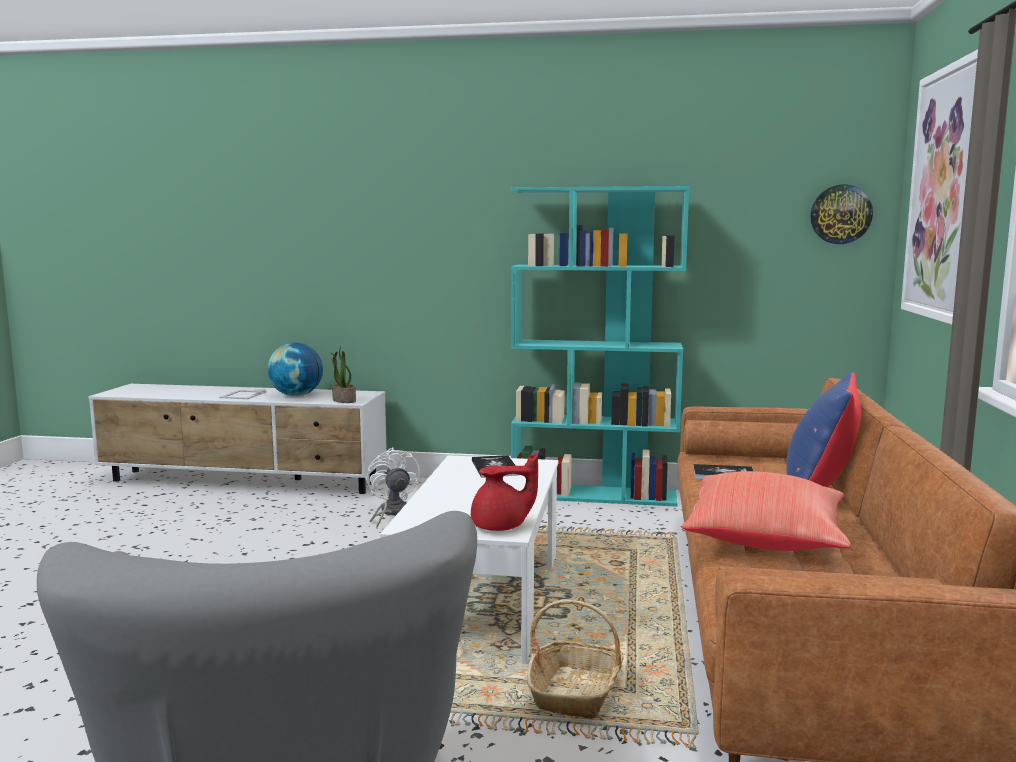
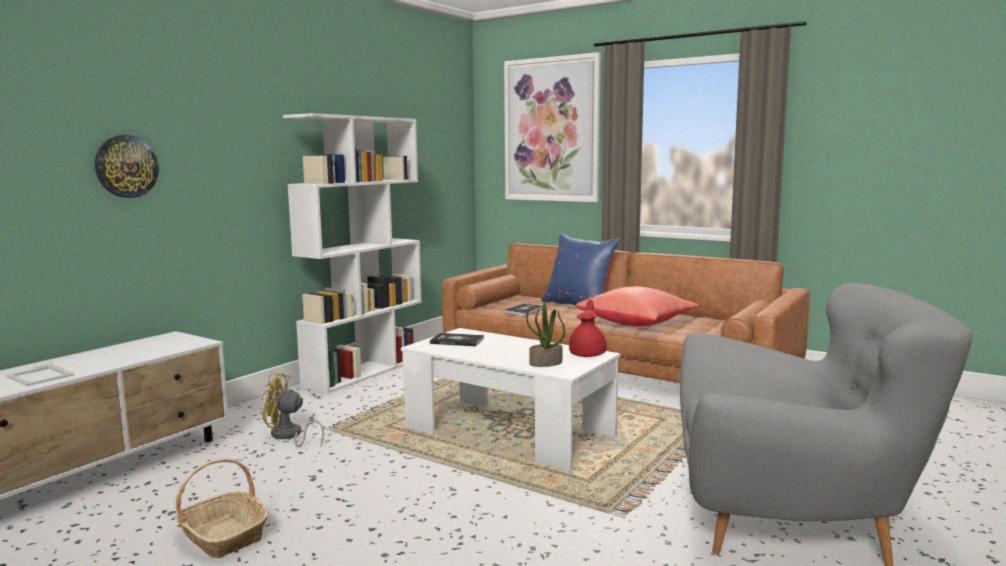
camera: 65 degrees left, 0 degrees up
globe [268,343,323,396] -> none
potted plant [330,347,356,403] -> potted plant moved to [526,302,565,367]
white fan [367,447,420,528] -> yellow fan [262,373,325,447]
turquoise bookcase [511,186,690,507] -> white bookcase [283,113,422,394]
basket [527,600,624,719] -> basket moved to [175,458,268,558]
wall clock [810,185,873,244] -> wall clock moved to [95,135,159,198]

